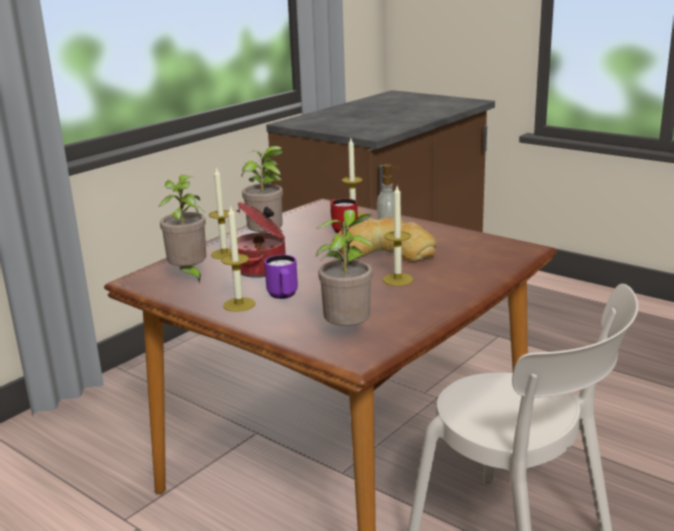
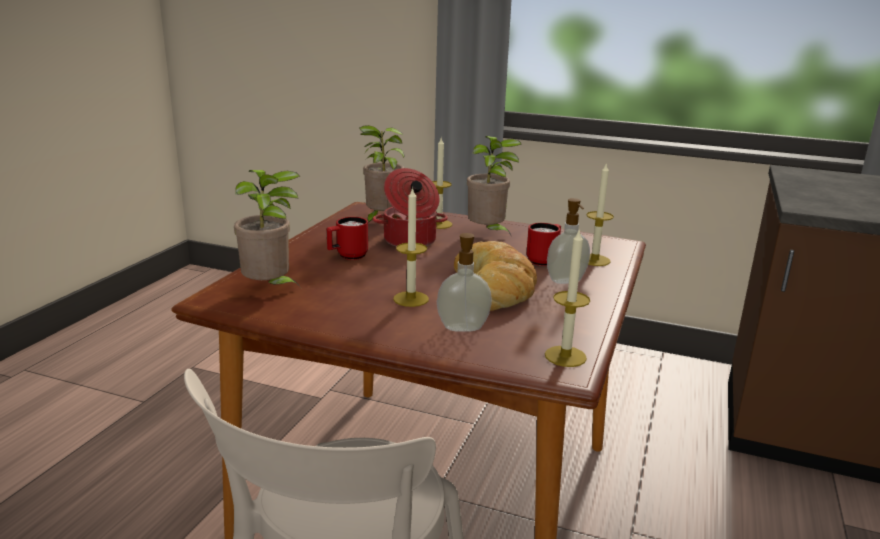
camera: 70 degrees right, 0 degrees up
candle [221,205,255,312] -> candle moved to [545,228,590,367]
purple mug [264,255,298,299] -> red mug [327,217,368,260]
none -> soap dispenser [437,233,492,332]

